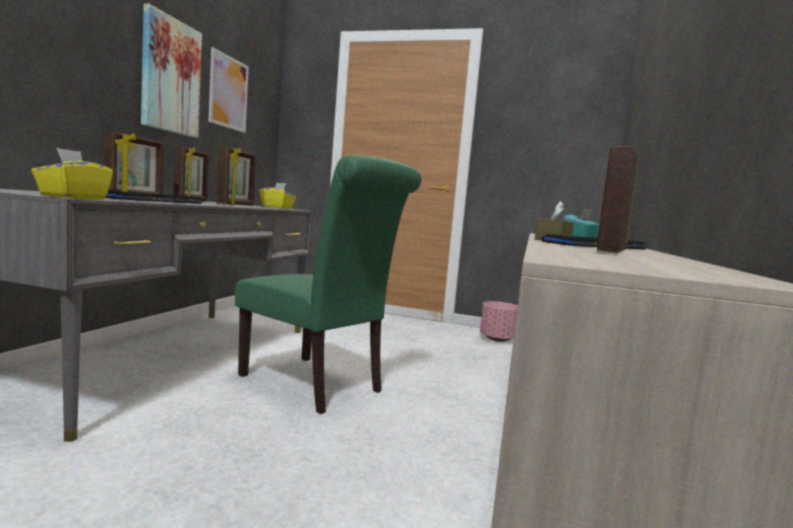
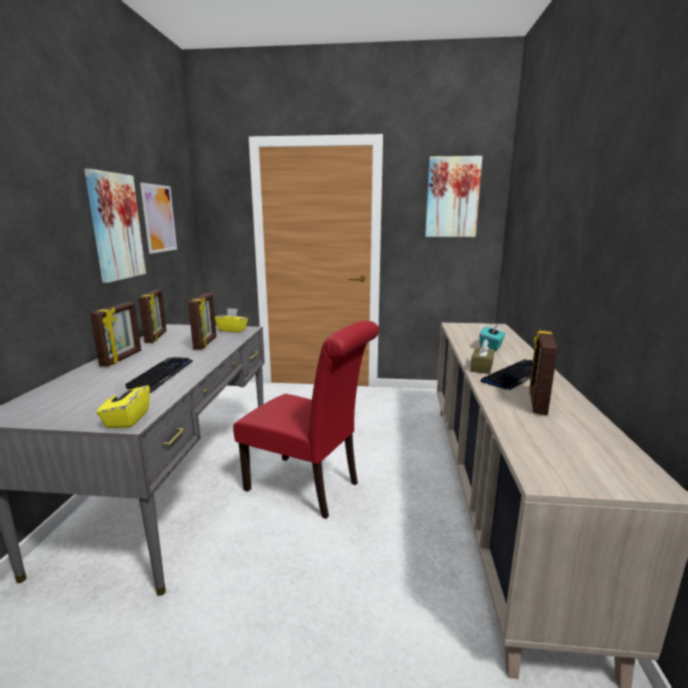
camera: 10 degrees left, 10 degrees up
green chair [235,155,422,414] -> red chair [233,321,379,519]
pink planter [480,301,518,342] -> none
none -> picture [425,156,482,237]

